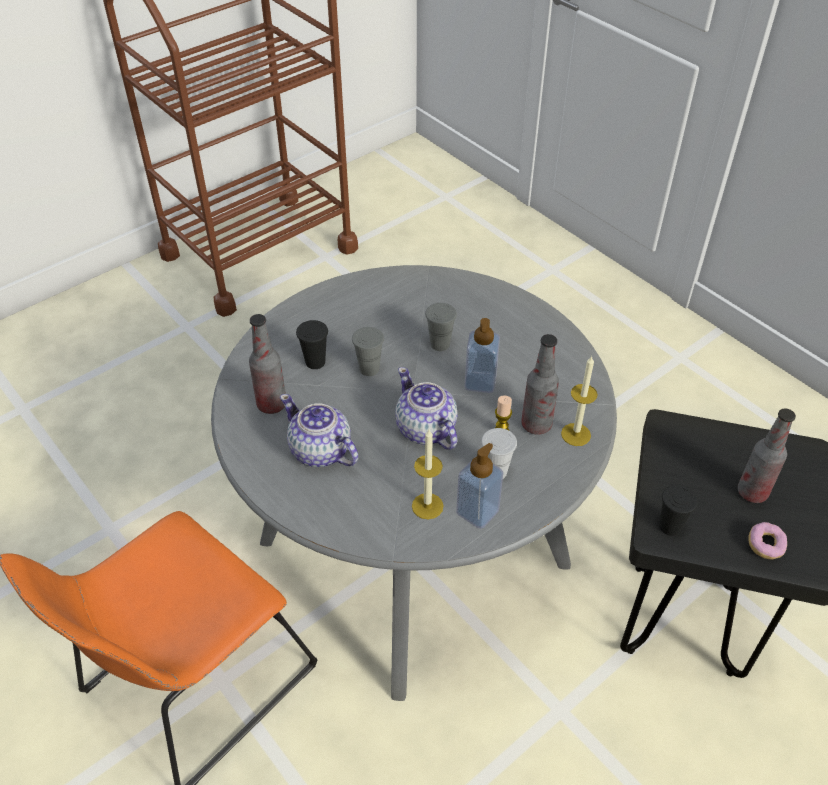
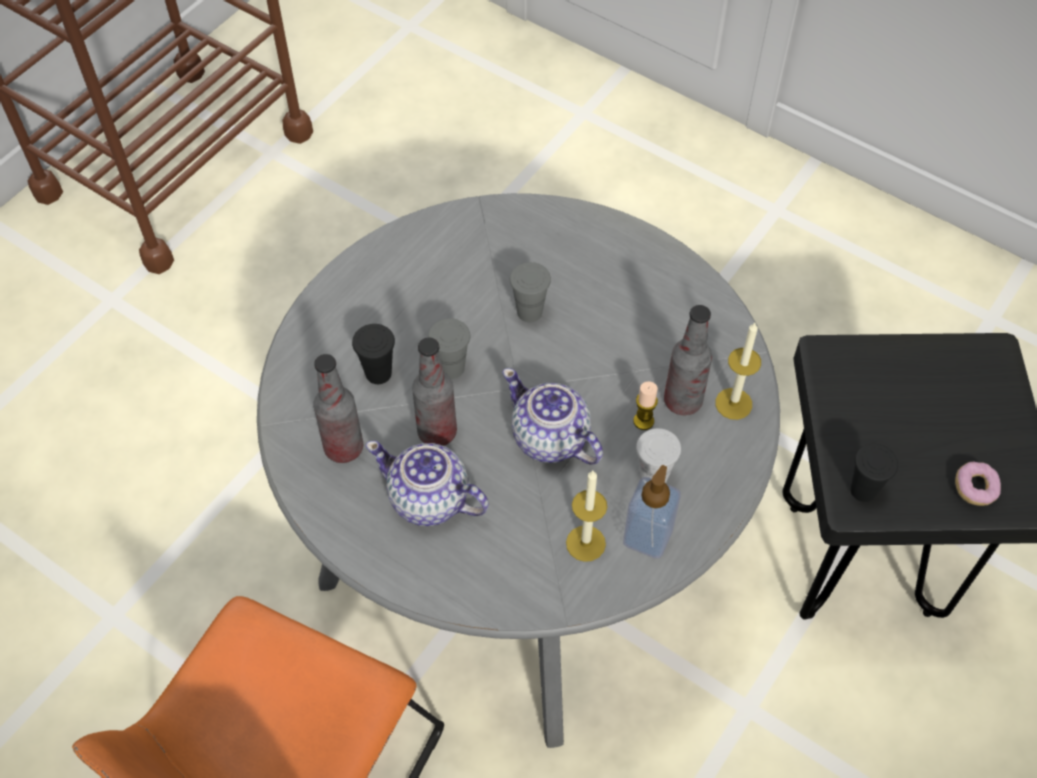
camera: 15 degrees left, 10 degrees up
soap dispenser [464,318,500,393] -> none
bottle [738,408,796,503] -> bottle moved to [412,338,457,446]

